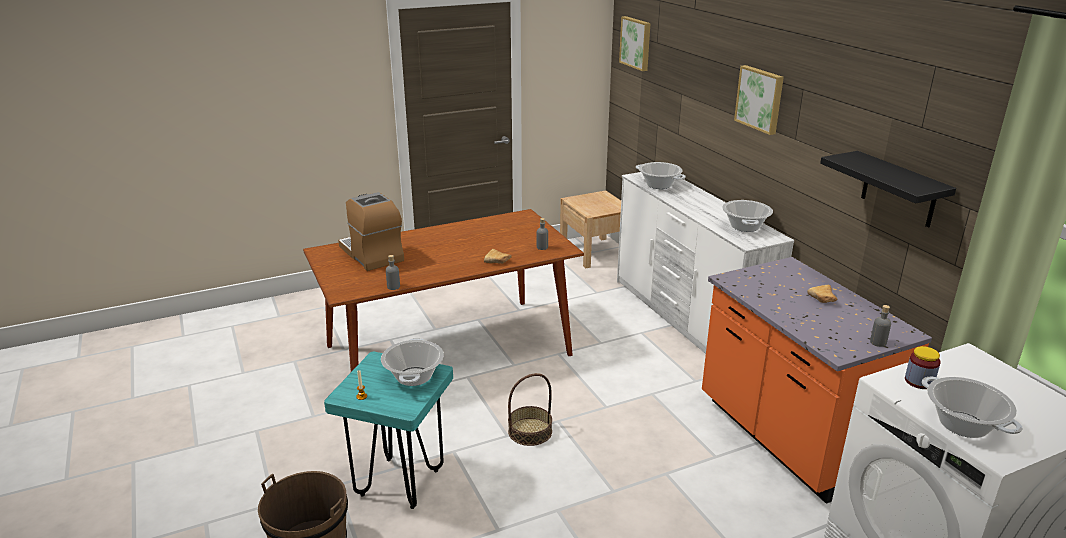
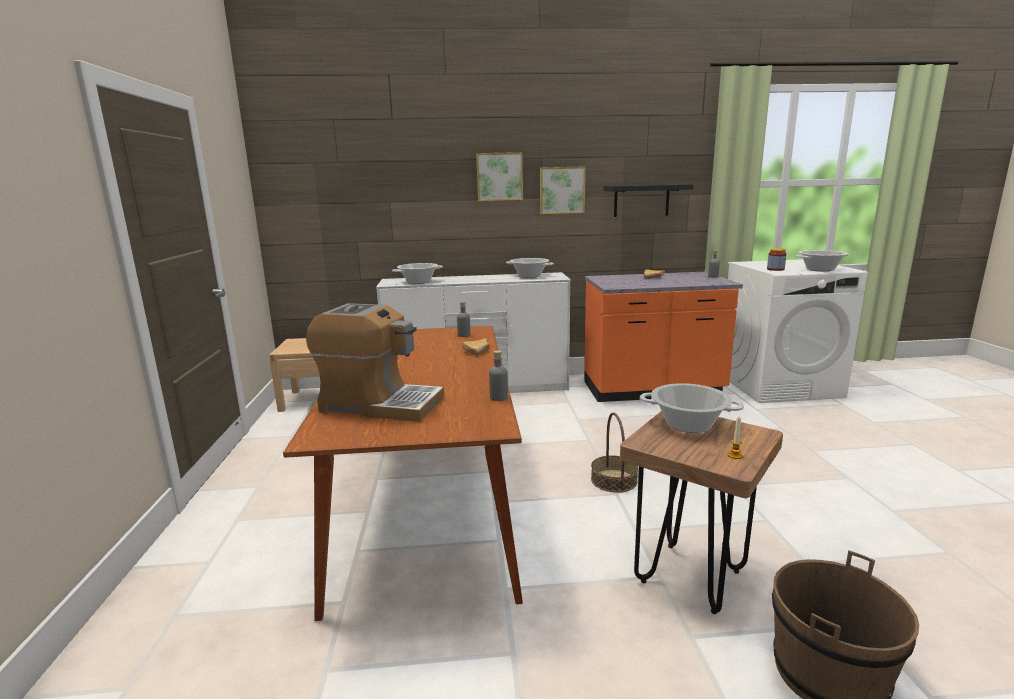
camera: 70 degrees left, 10 degrees down
turquoise stool [324,352,453,509] -> brown stool [620,411,783,614]
coffee machine [338,192,404,271] -> coffee machine turned 150 degrees counterclockwise [306,303,444,422]
picture [619,16,650,71] -> picture moved to [540,166,586,214]

